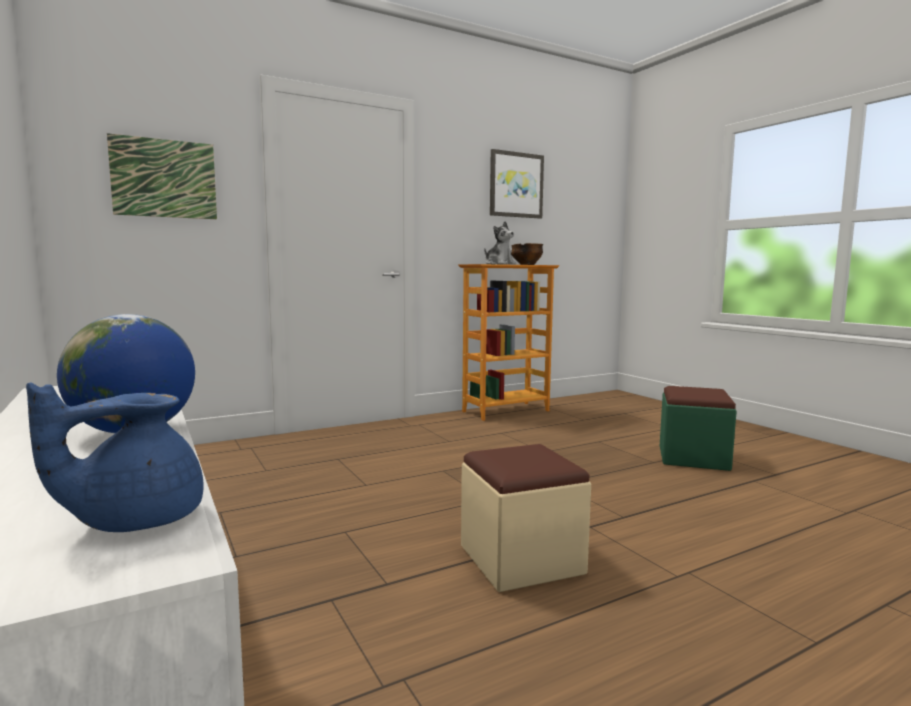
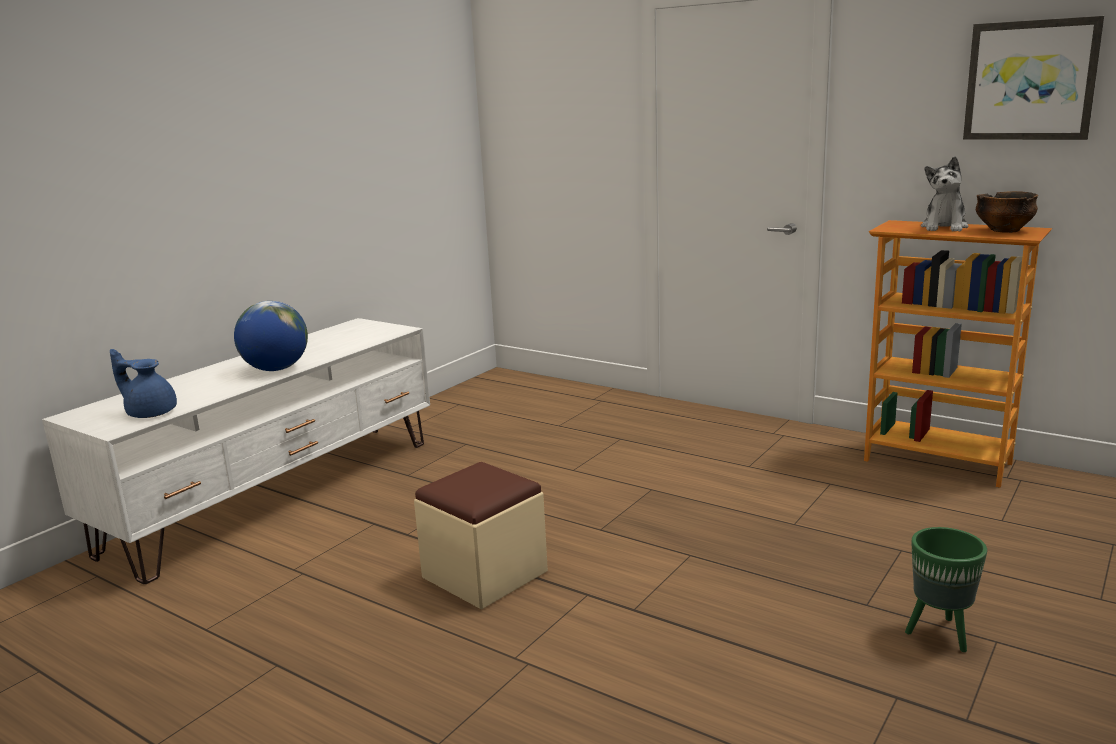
camera: 65 degrees right, 10 degrees up
picture [107,133,217,219] -> none
green ottoman [660,386,737,471] -> green planter [905,527,987,652]

